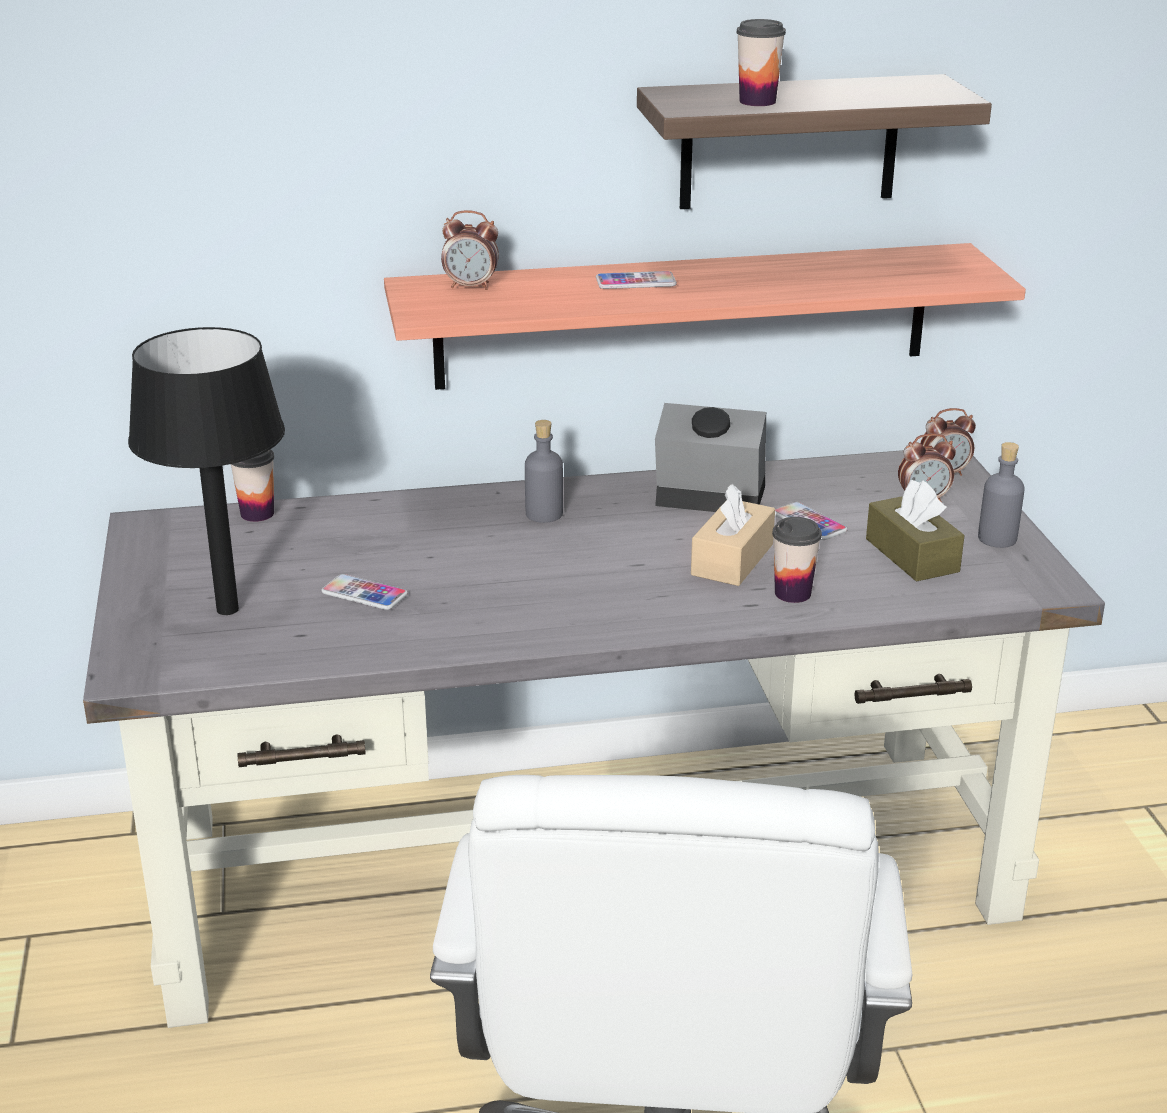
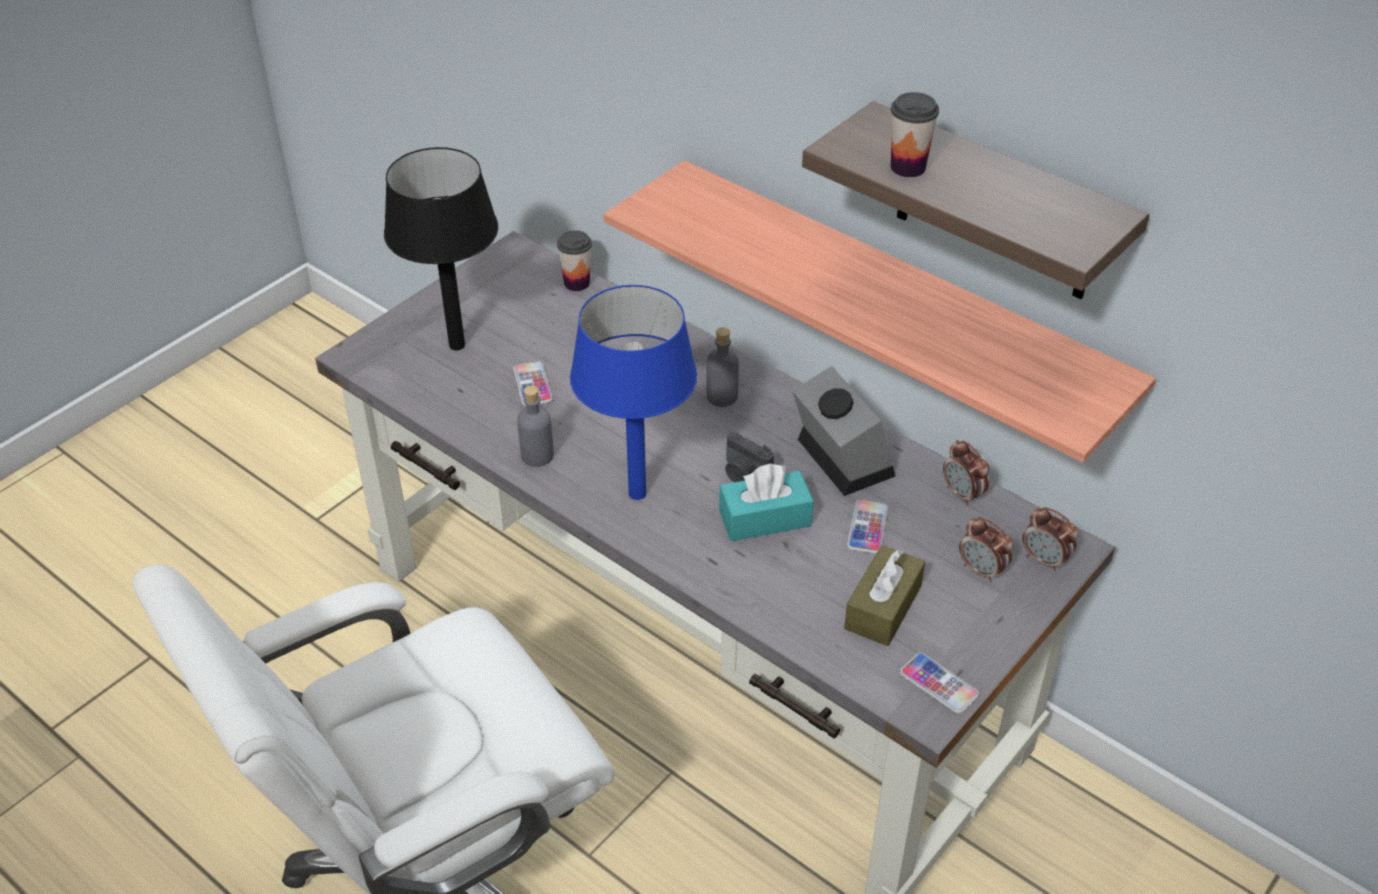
camera: 50 degrees right, 15 degrees up
alarm clock [441,210,499,290] -> alarm clock moved to [943,440,989,506]
phone [596,271,677,289] -> phone moved to [900,653,979,714]
beige tissue box [691,484,775,586] -> turquoise tissue box [719,464,814,541]
cup [772,517,822,603] -> none
grey bottle [978,442,1025,548] -> grey bottle moved to [517,385,554,467]
none -> blue table lamp [570,285,697,500]
none -> camera [725,432,774,482]

